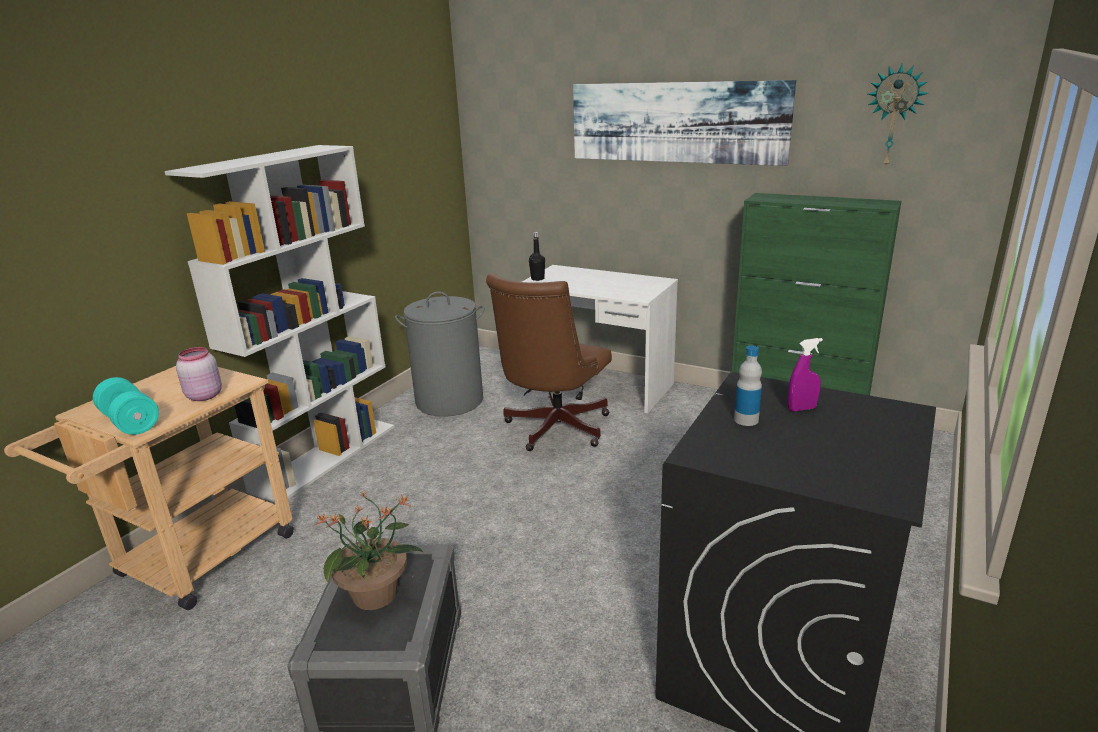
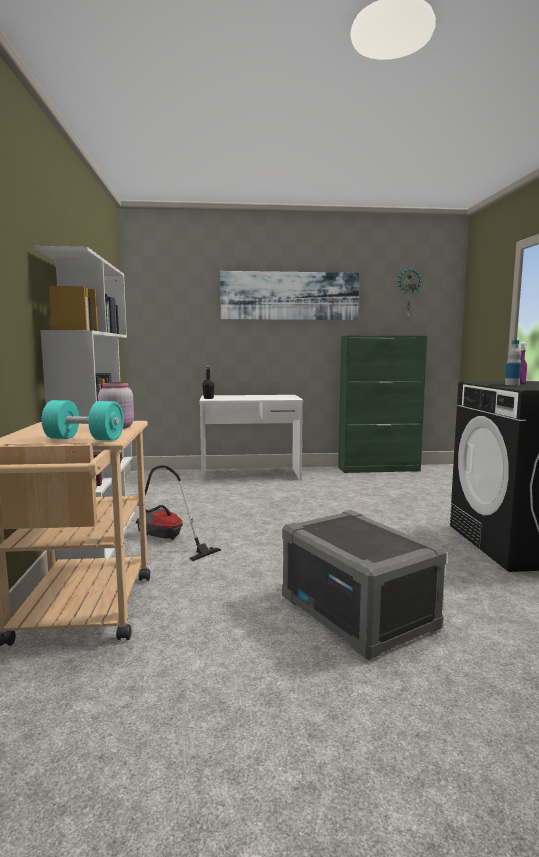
camera: 35 degrees left, 15 degrees down
potted plant [312,492,423,610] -> none
grey laundry basket [395,292,485,417] -> none
brown office chair [486,273,612,451] -> none
none -> vacuum cleaner [136,465,221,561]

